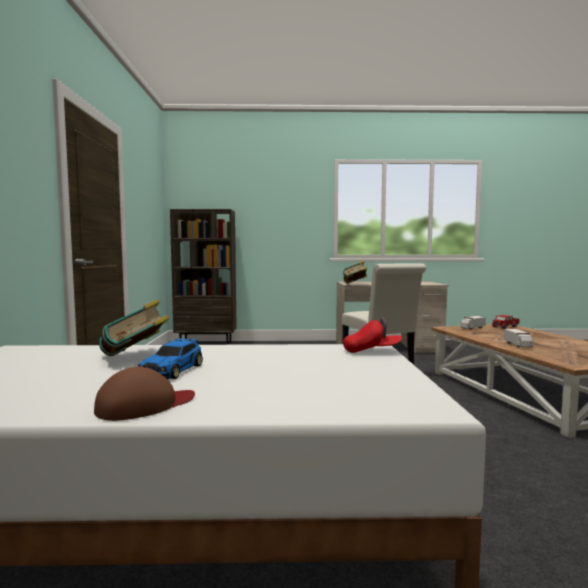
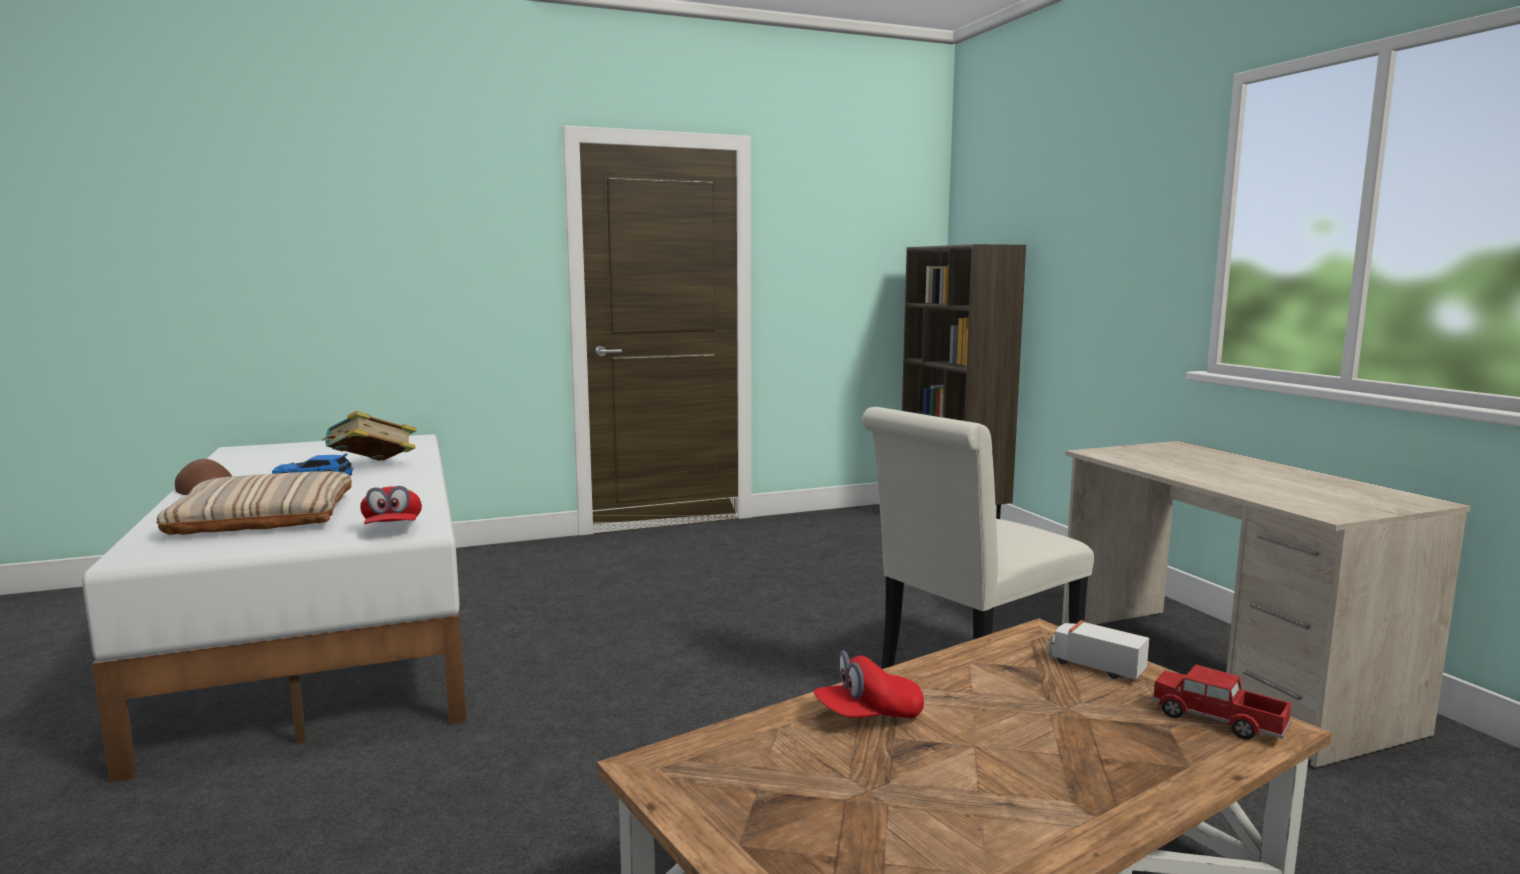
camera: 70 degrees right, 5 degrees up
book [343,260,367,284] -> none
toy truck [504,329,533,348] -> red cap [813,650,924,719]
none -> beige pillow [156,471,352,535]

